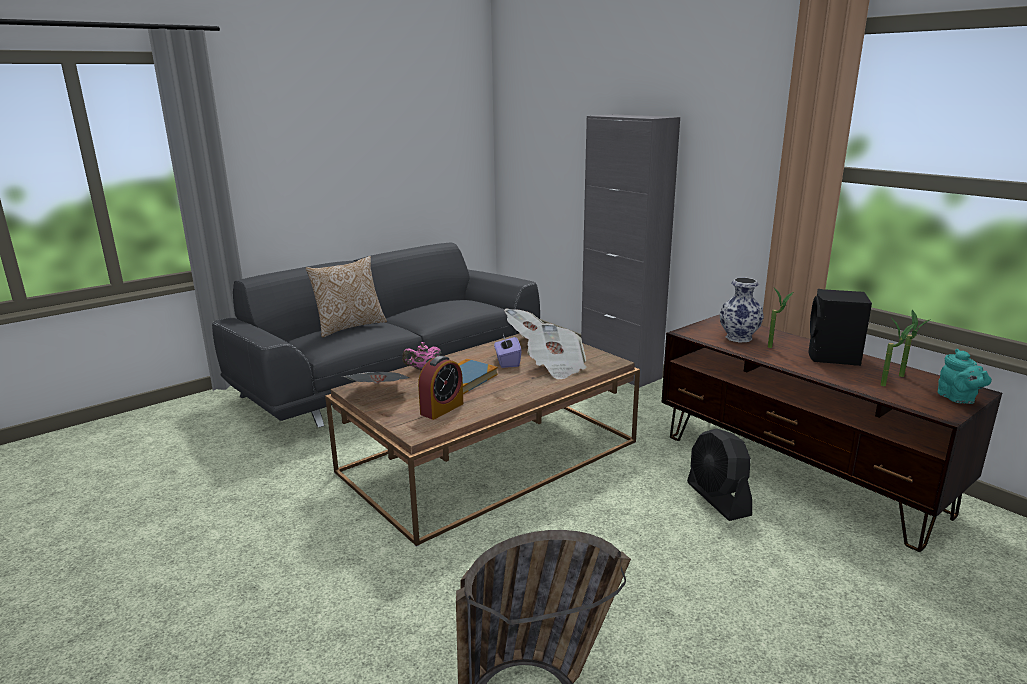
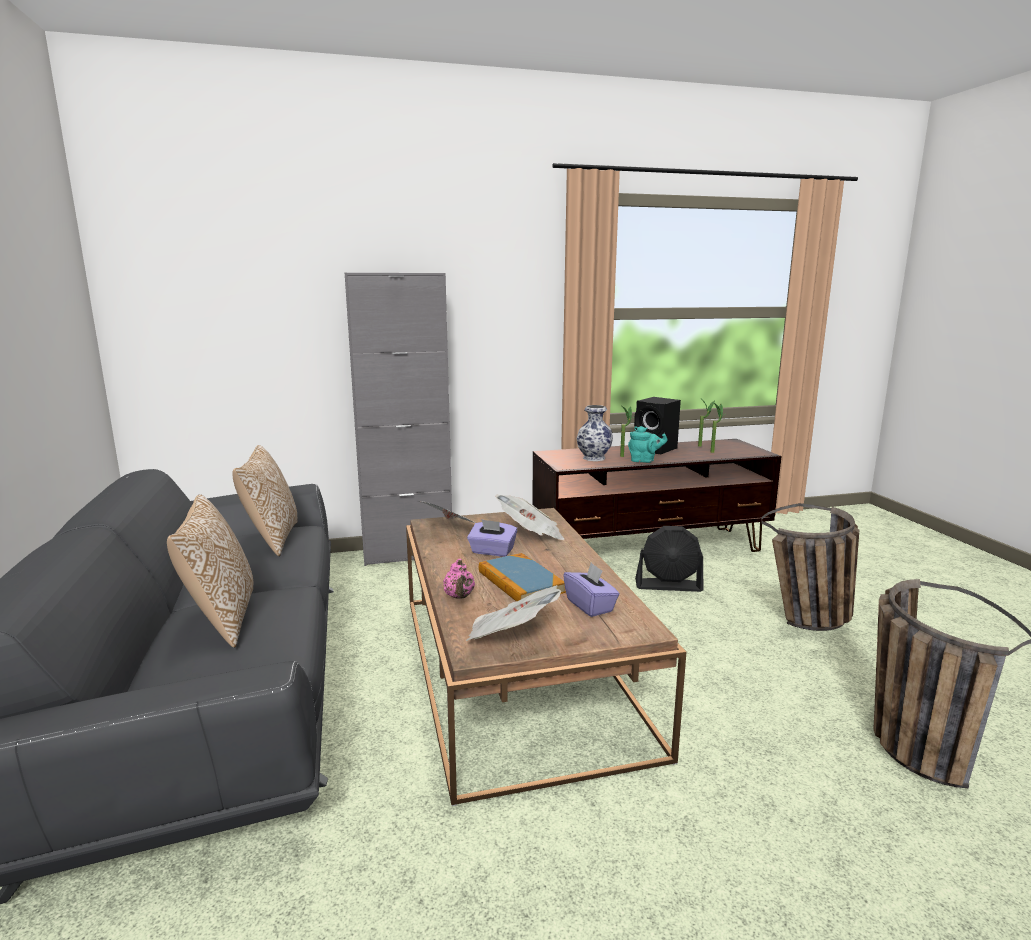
camera: 65 degrees left, 5 degrees down
alarm clock [418,356,463,420] -> purple tissue box [563,562,620,617]
turquoise teapot [938,349,992,404] -> turquoise teapot moved to [628,426,667,463]
none -> pillow [232,445,298,556]
none -> basket [761,503,859,631]

